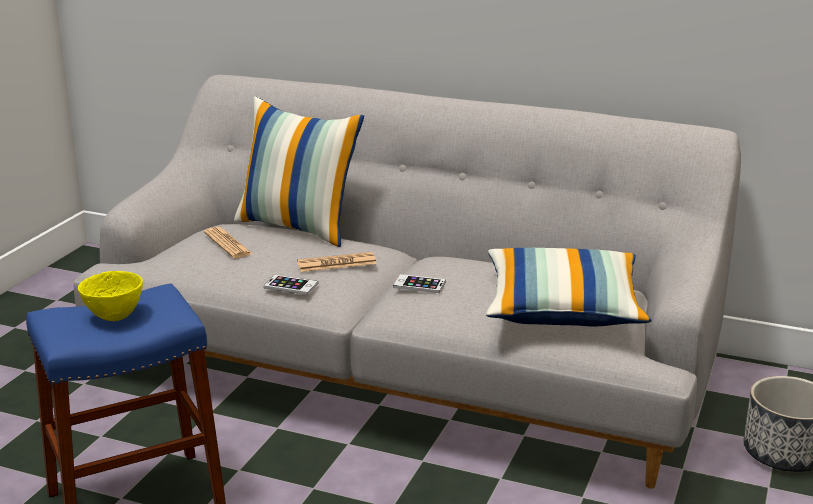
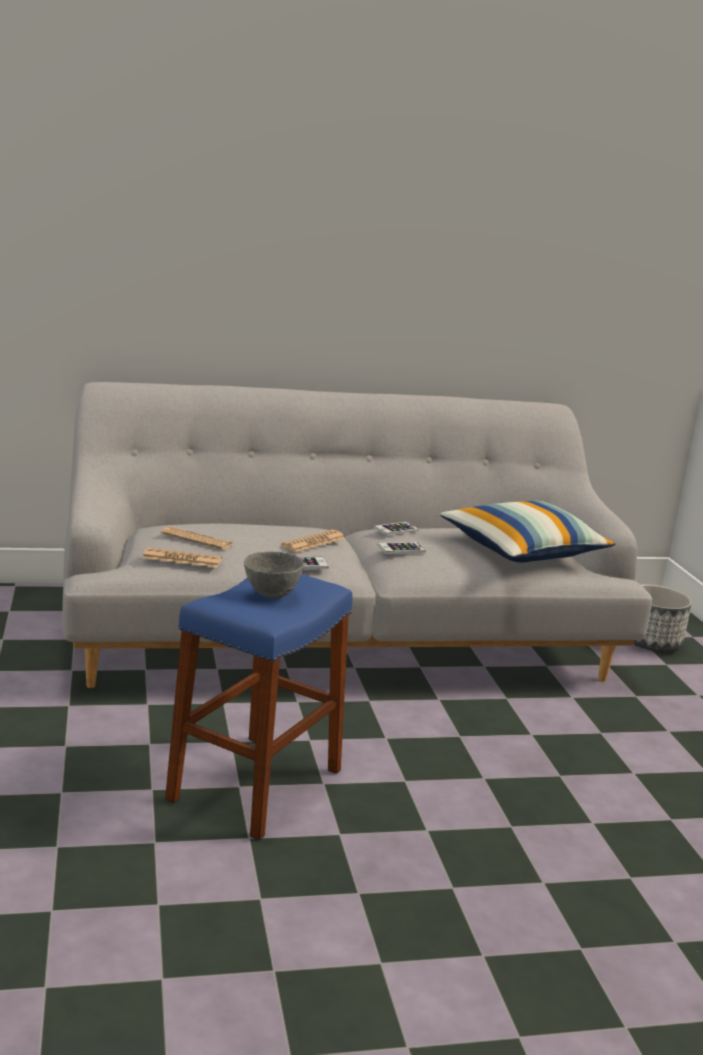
camera: 35 degrees left, 5 degrees down
yellow bowl [78,271,143,321] -> grey bowl [244,551,304,599]
pillow [234,96,364,247] -> none
none -> newspaper [142,547,222,568]
none -> phone [374,522,419,536]

